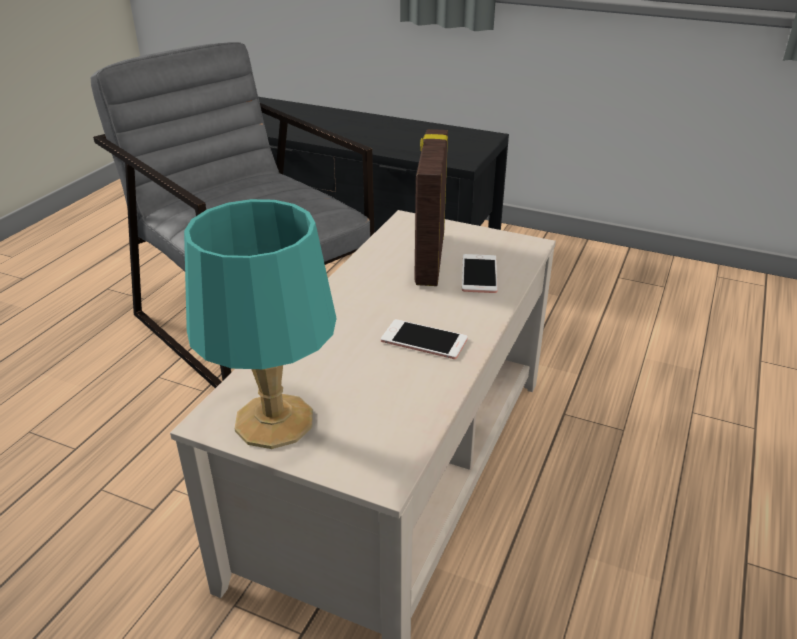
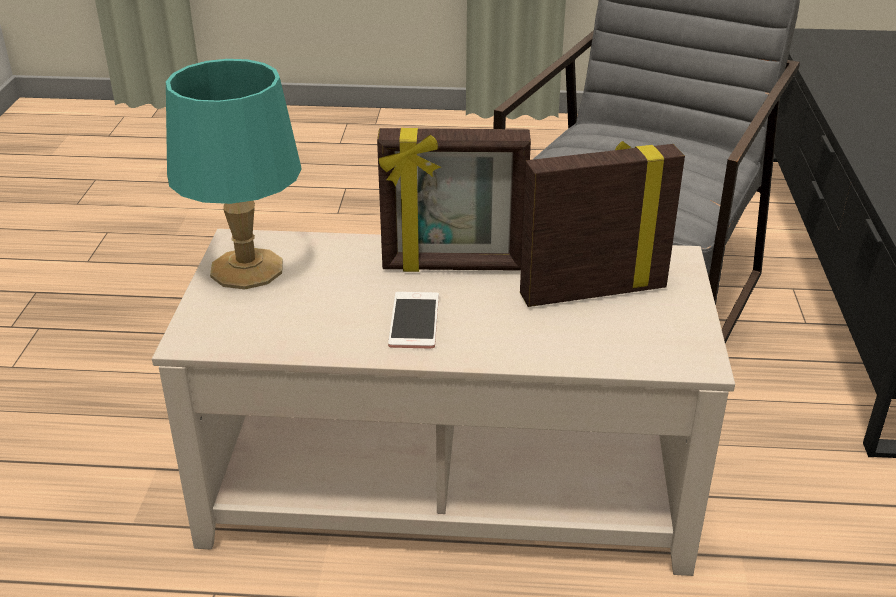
camera: 70 degrees right, 0 degrees up
phone [462,254,498,293] -> none
none -> picture frame [377,128,531,272]

